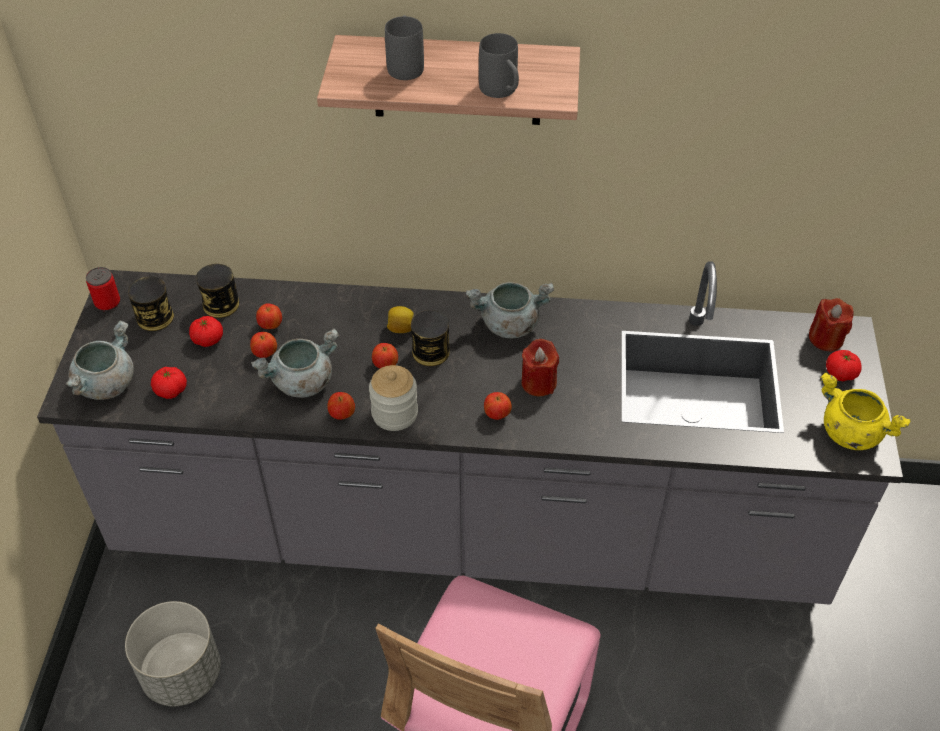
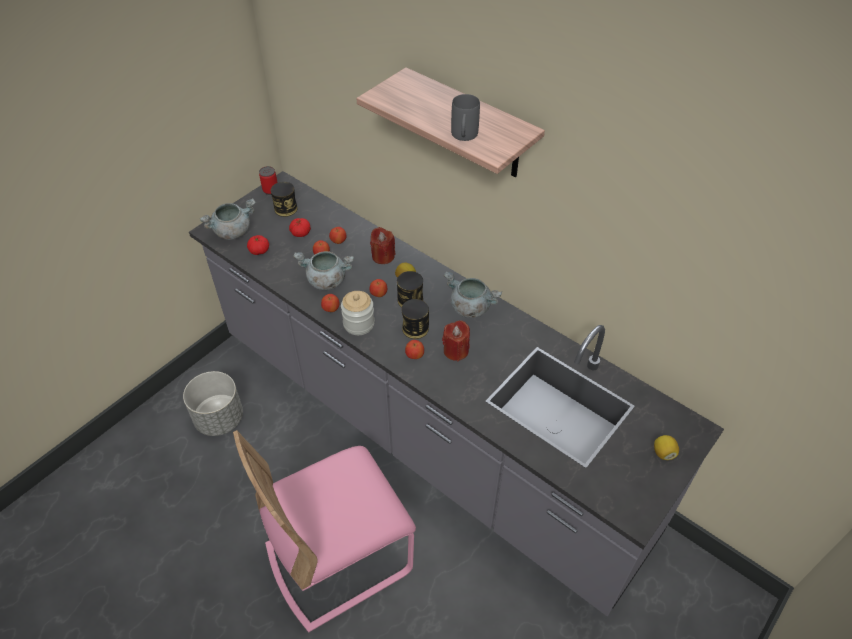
camera: 35 degrees right, 0 degrees up
can [196,264,239,318] -> can moved to [401,299,429,339]
grey mug [385,15,424,80] -> none
red candle [809,298,854,351] -> red candle moved to [370,227,395,264]
yellow cooking pot [821,372,911,450] -> none
tomato [826,350,861,381] -> lemon [654,435,679,460]

